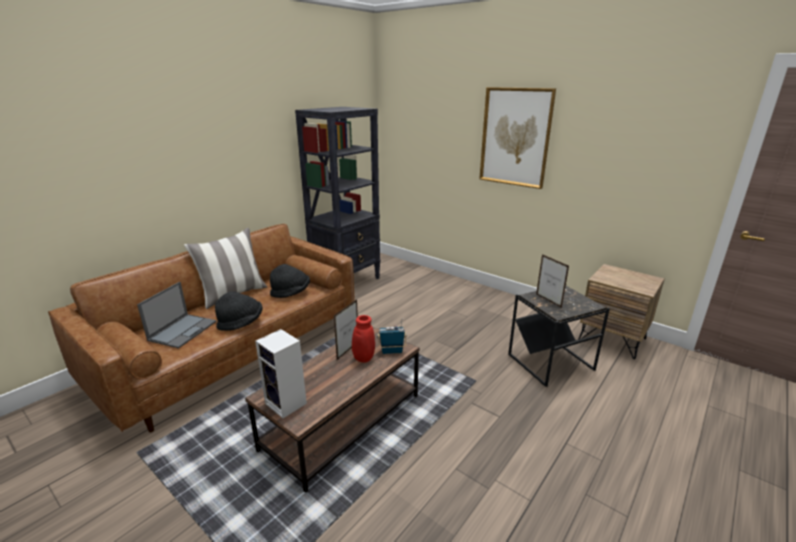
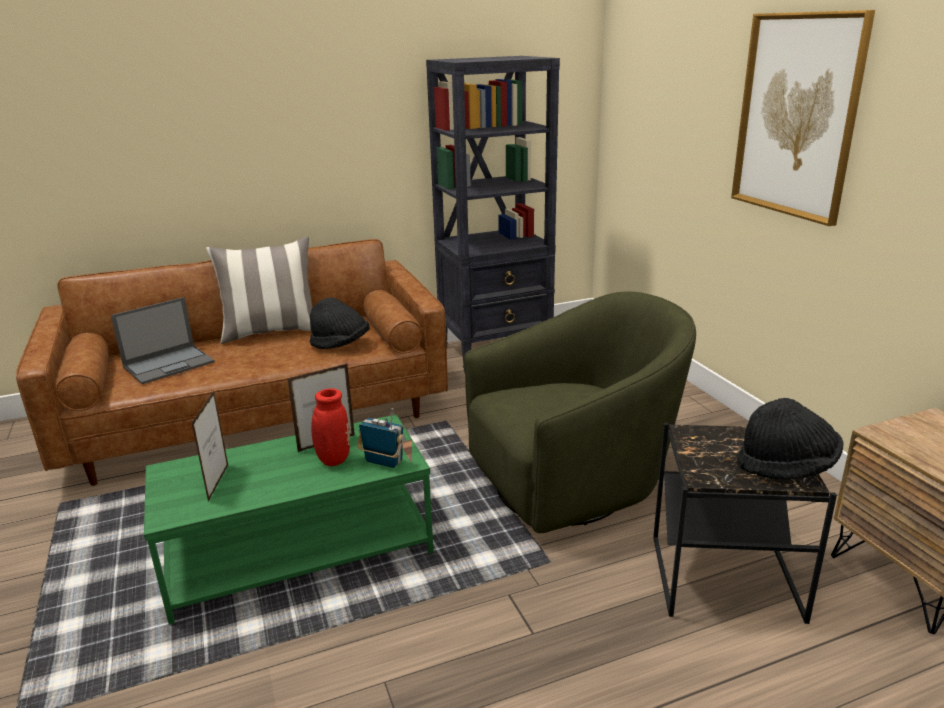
camera: 30 degrees right, 0 degrees up
black hat [215,291,262,331] -> black hat moved to [737,398,844,480]
brown coffee table [245,326,419,493] -> green coffee table [144,414,434,625]
speaker [255,329,307,419] -> none
picture frame [536,254,569,308] -> picture frame moved to [191,391,228,502]
none -> green armchair [464,291,696,533]

